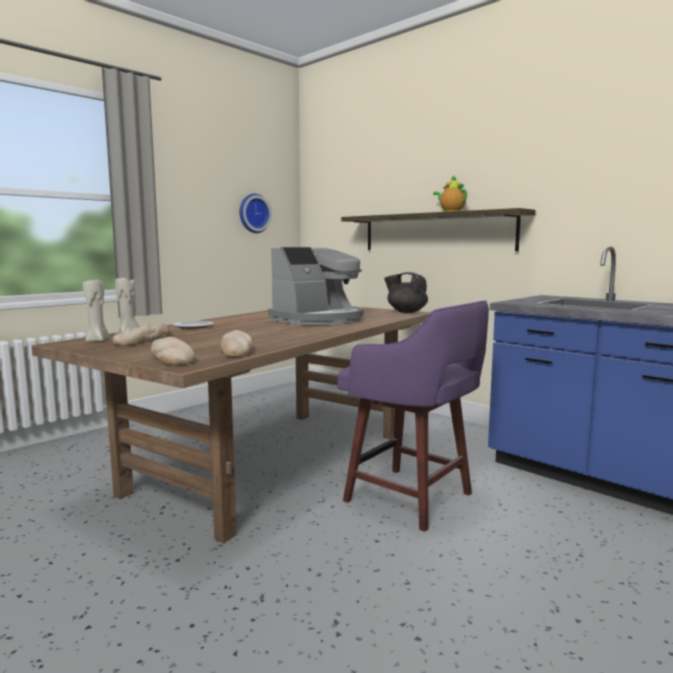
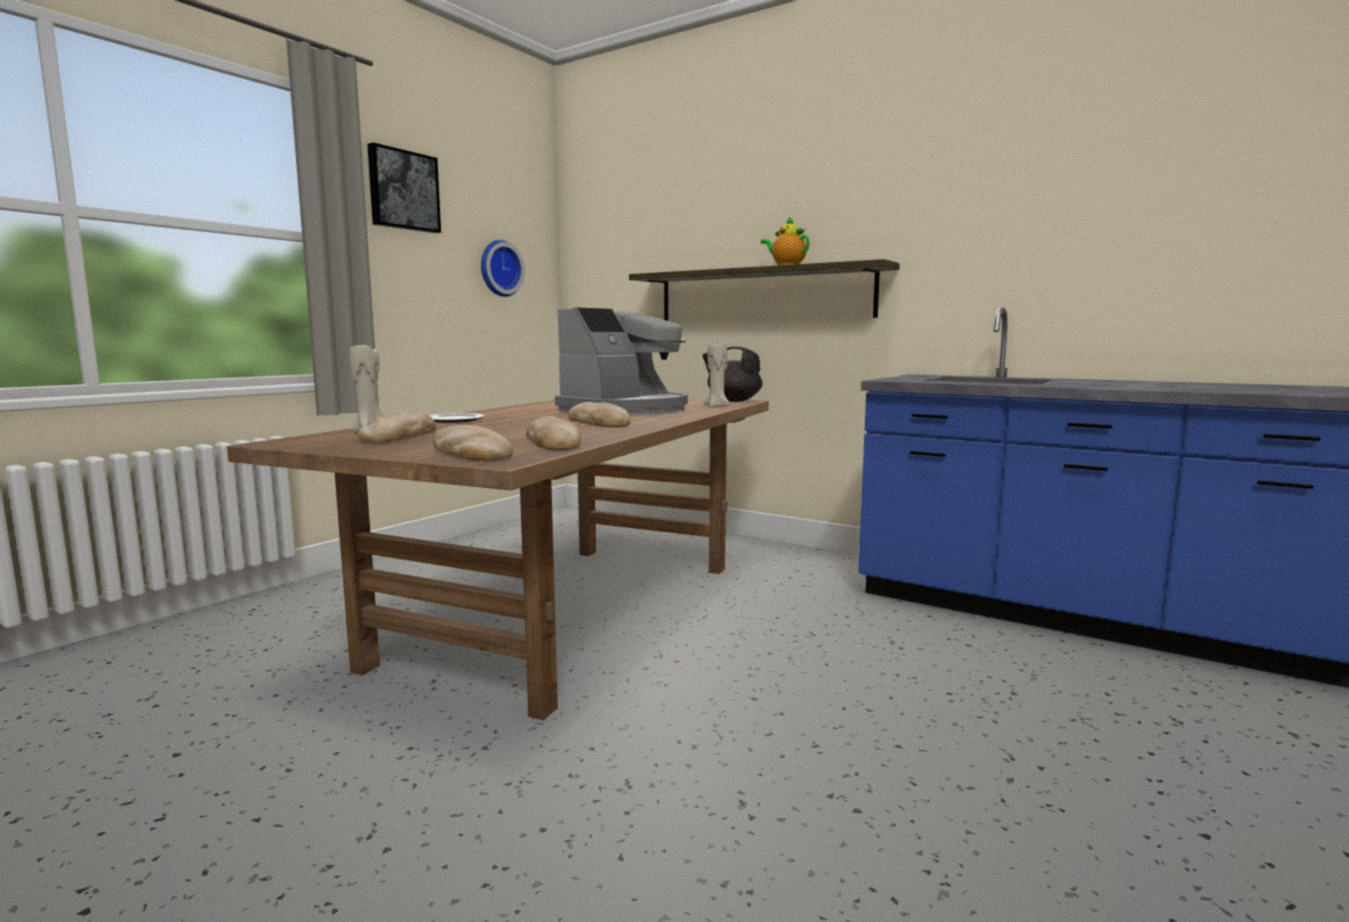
camera: 10 degrees left, 0 degrees up
beige candle [83,280,110,342] -> beige candle moved to [703,343,730,408]
purple stool [337,300,489,532] -> none
none -> picture [367,143,441,233]
none -> bread [568,402,630,428]

